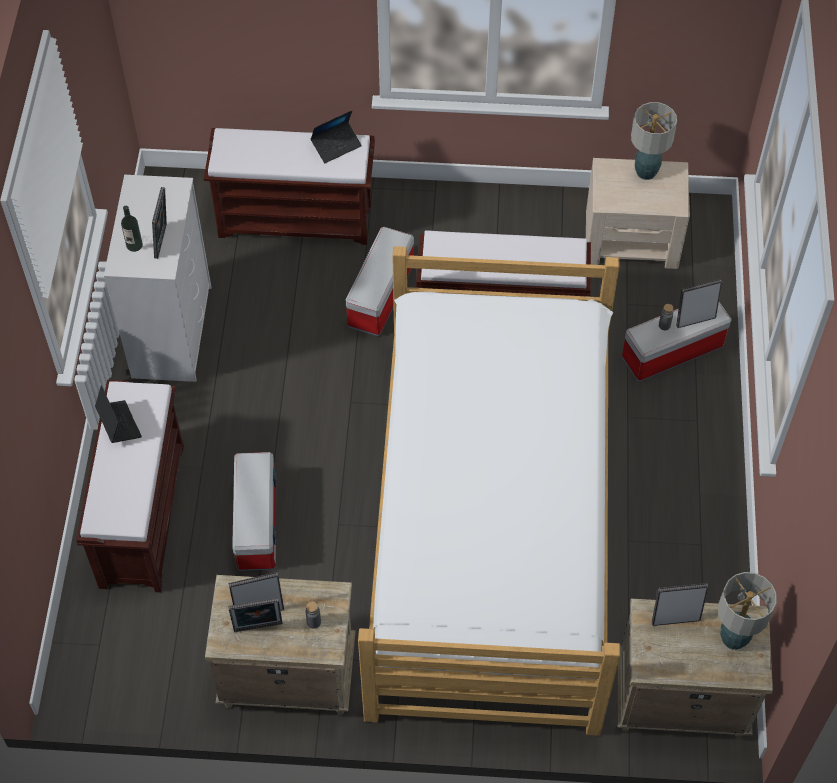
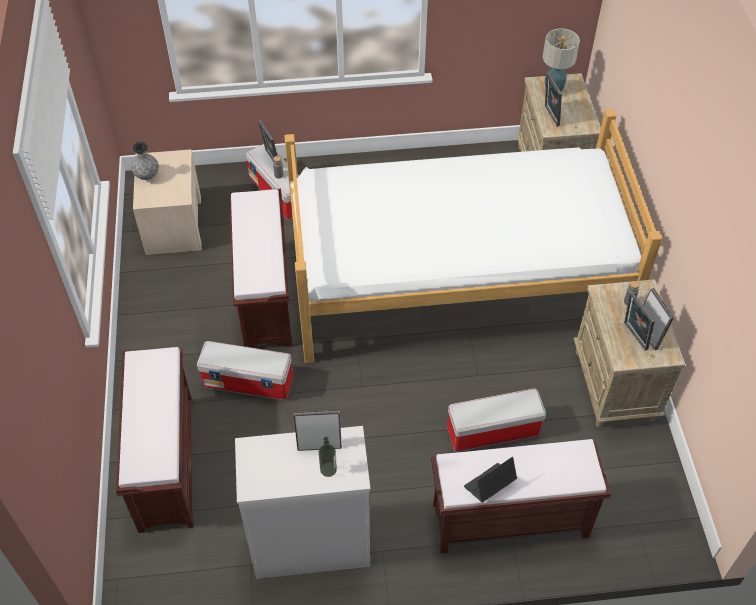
camera: 100 degrees left, 5 degrees down
laptop [310,111,362,163] -> none
table lamp [631,102,677,180] -> grey vase [131,142,159,180]

